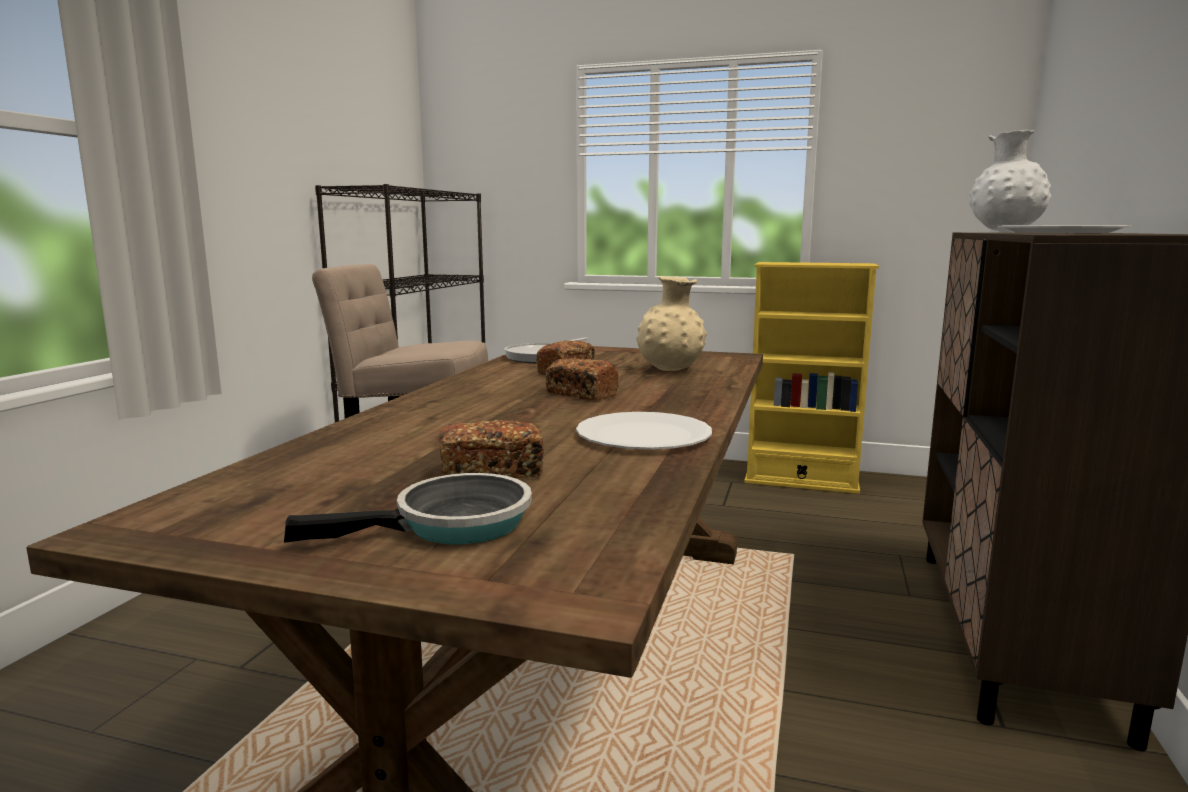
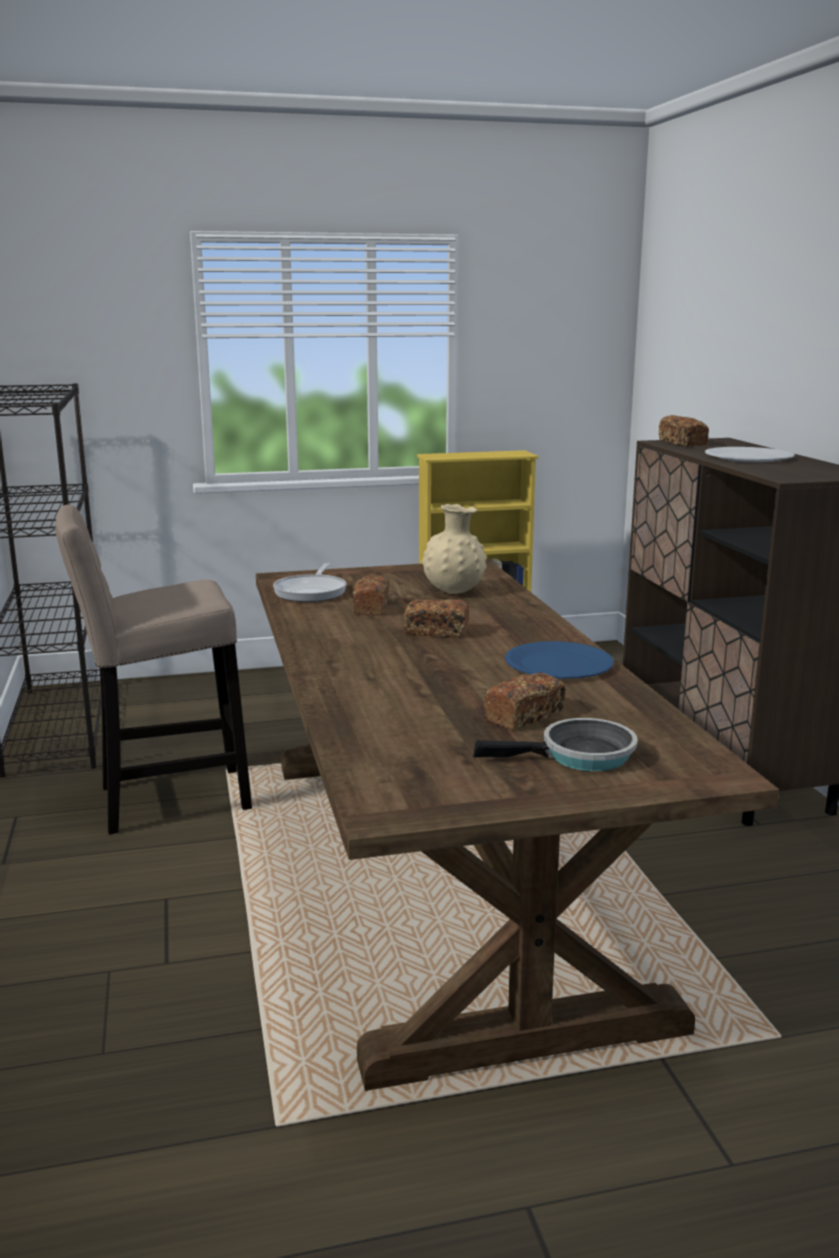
camera: 30 degrees left, 5 degrees up
frying pan [284,473,532,545] -> frying pan turned 45 degrees clockwise [473,718,638,771]
white plate [576,412,712,450] -> blue plate [505,641,614,679]
white vase [969,130,1051,232] -> bread [659,415,709,446]

